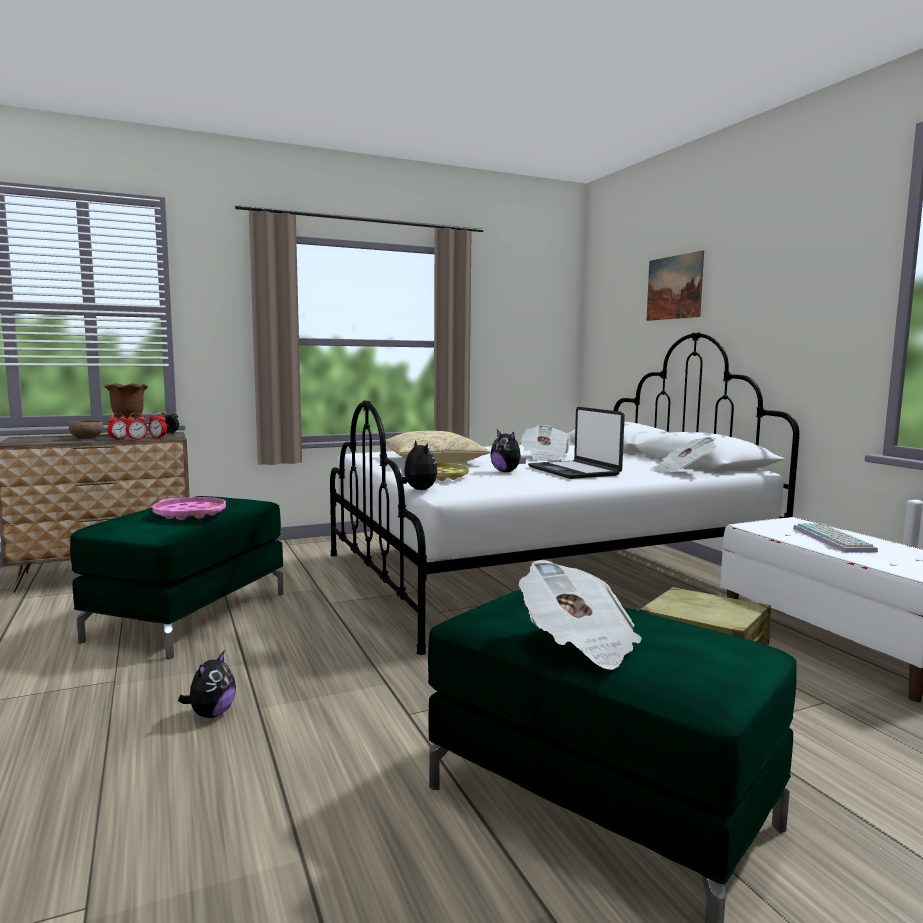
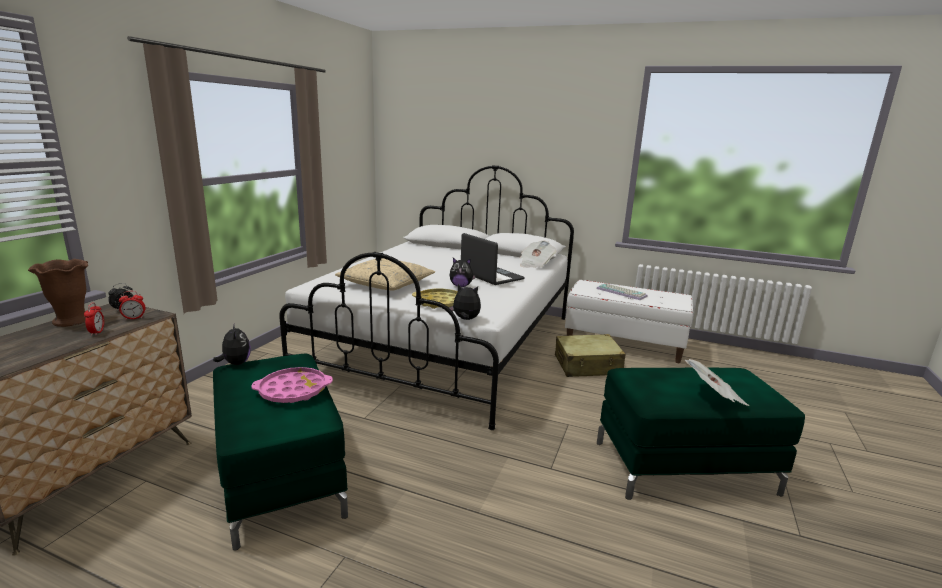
camera: 45 degrees left, 10 degrees up
brown bowl [69,420,104,439] -> none
alarm clock [126,413,148,440] -> none
plush toy [178,650,236,718] -> plush toy moved to [213,322,251,365]
newspaper [520,425,571,461] -> none
laptop [528,407,625,479] -> laptop turned 150 degrees counterclockwise [461,233,525,285]
picture [646,250,704,321] -> none

